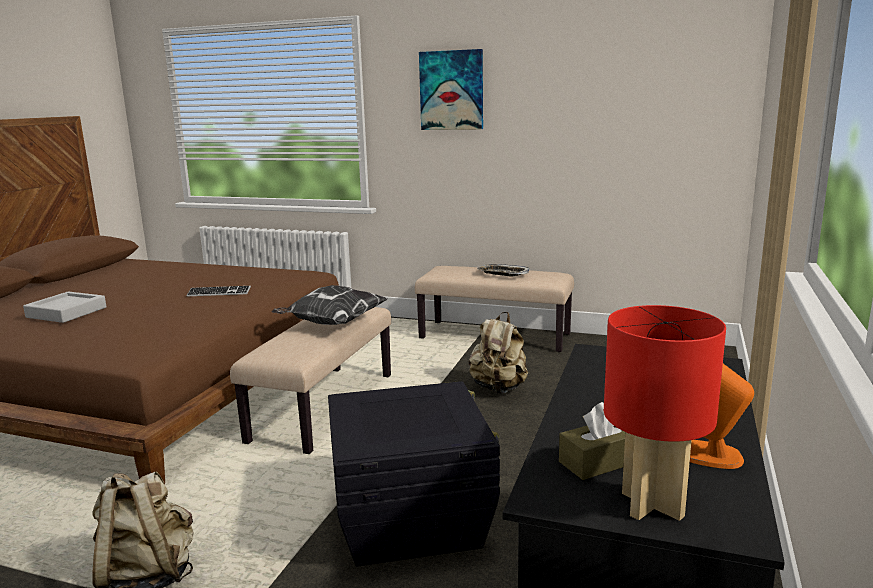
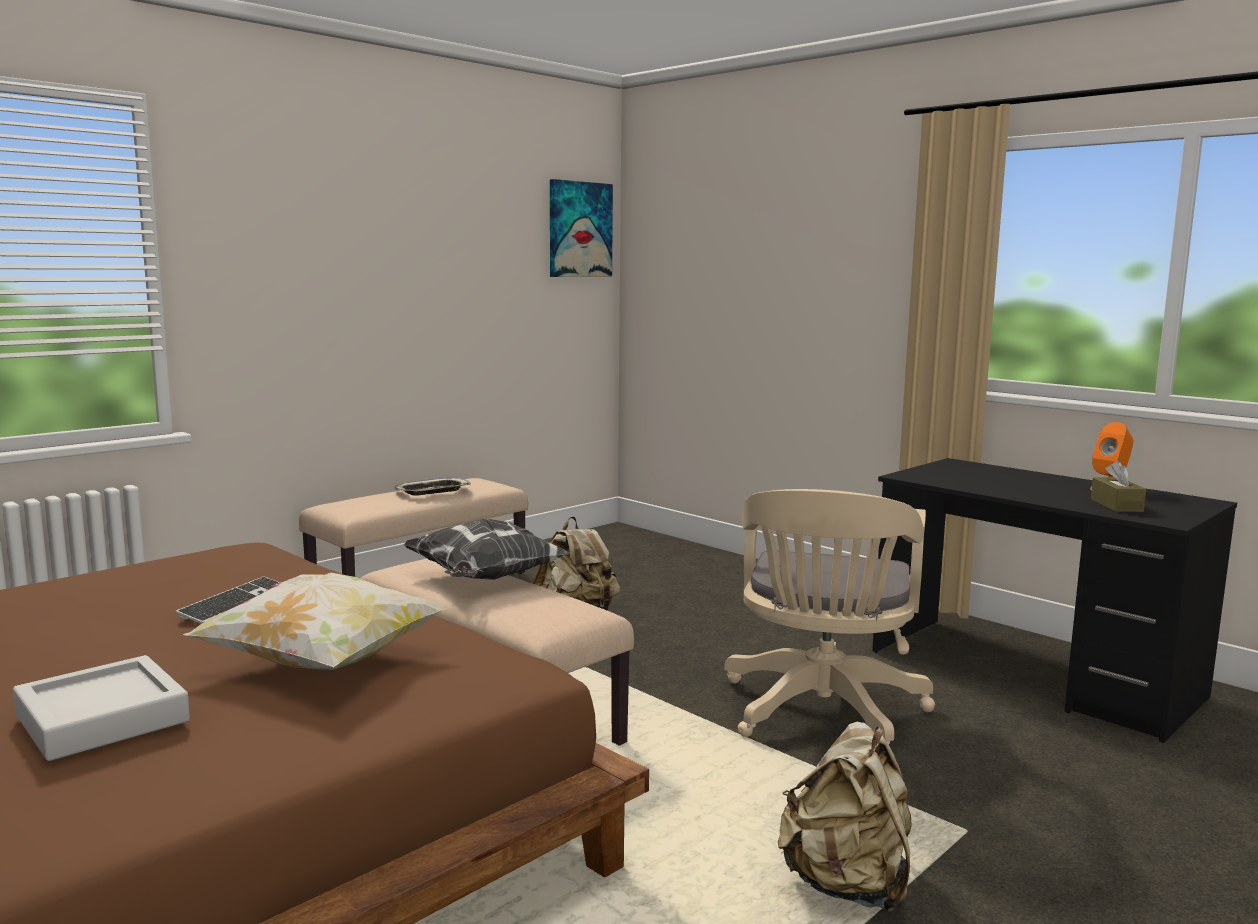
camera: 65 degrees left, 5 degrees down
black storage box [328,381,500,567] -> beige office chair [724,489,935,745]
picture [419,49,483,130] -> picture moved to [550,179,613,277]
red table lamp [604,305,726,521] -> none
none -> pillow [183,573,449,670]

